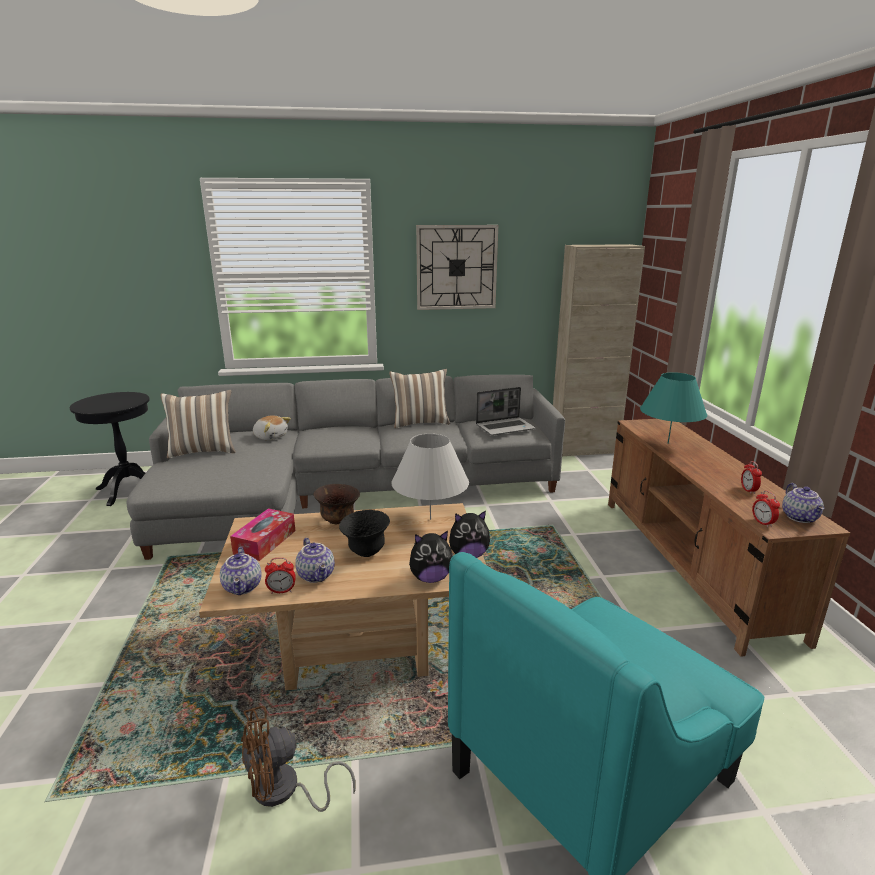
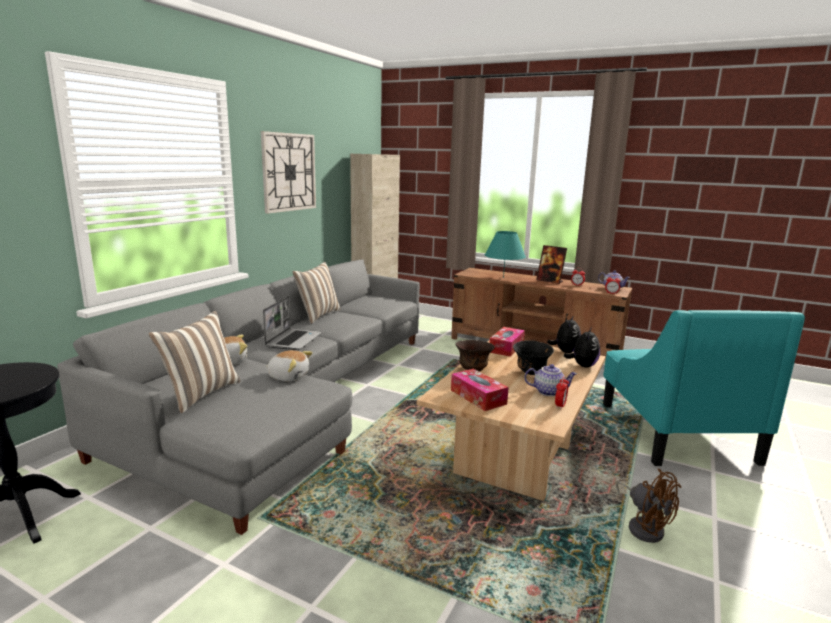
camera: 55 degrees left, 5 degrees down
teapot [220,547,261,595] -> none
brown fan [241,706,356,812] -> brown fan turned 45 degrees counterclockwise [616,469,681,543]
white table lamp [391,433,469,520] -> tissue box [489,327,525,357]
laptop [476,387,536,435] -> laptop moved to [263,297,322,350]
none -> plush toy [266,350,313,381]
none -> picture frame [536,245,567,284]

